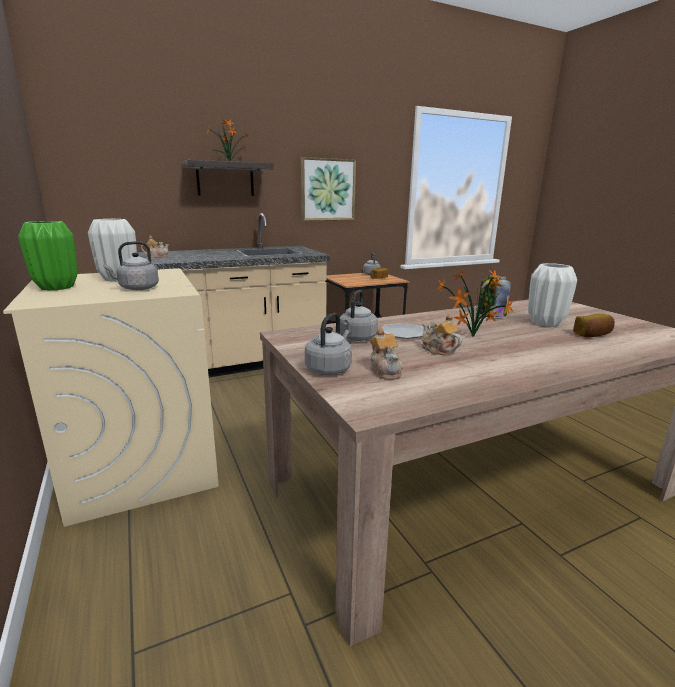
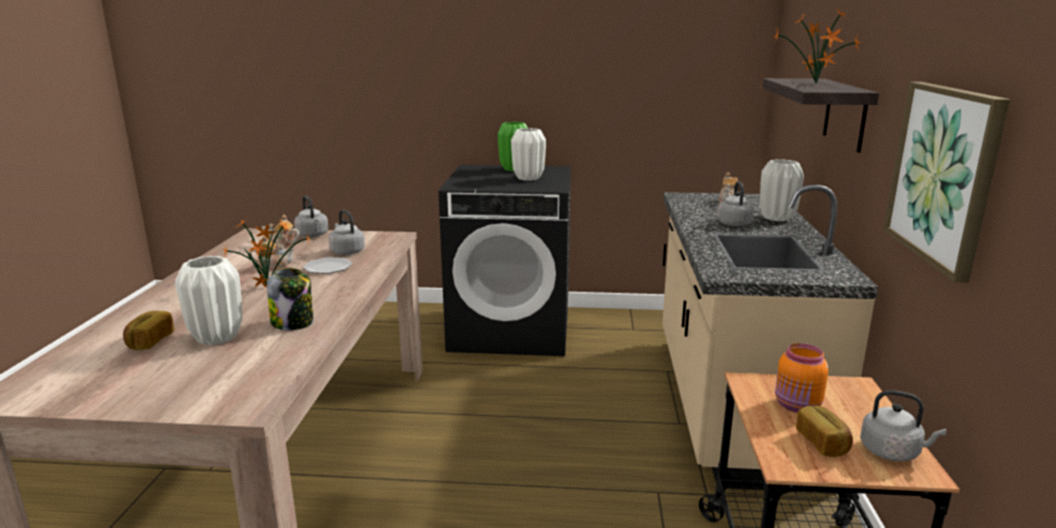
camera: 120 degrees right, 0 degrees up
beige washing machine [3,268,219,527] -> black washing machine [439,165,571,356]
grey kettle [103,241,159,290] -> grey kettle moved to [717,181,754,226]
none -> white vase [760,159,804,221]
none -> orange jar [775,343,828,413]

